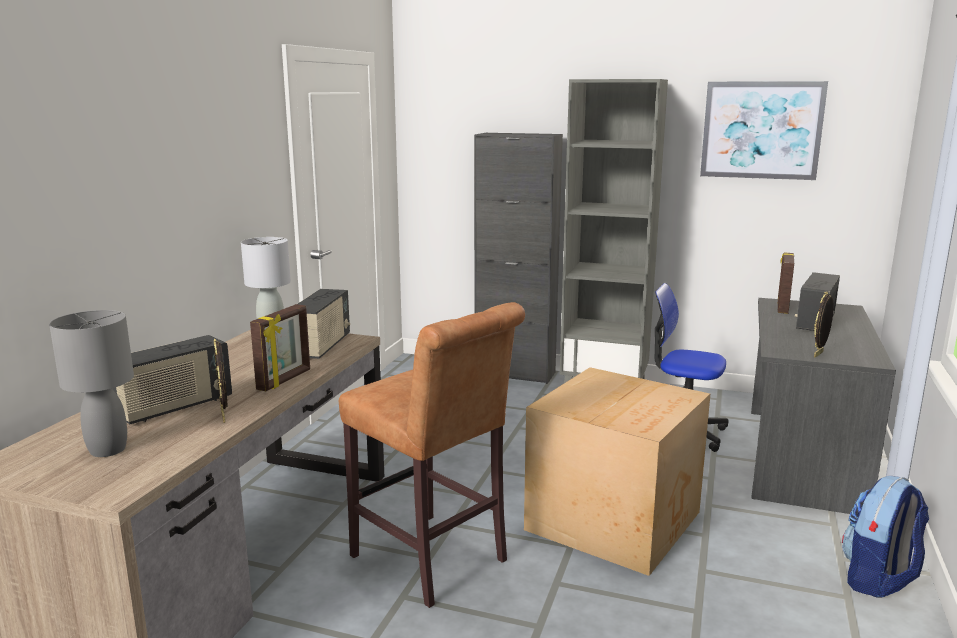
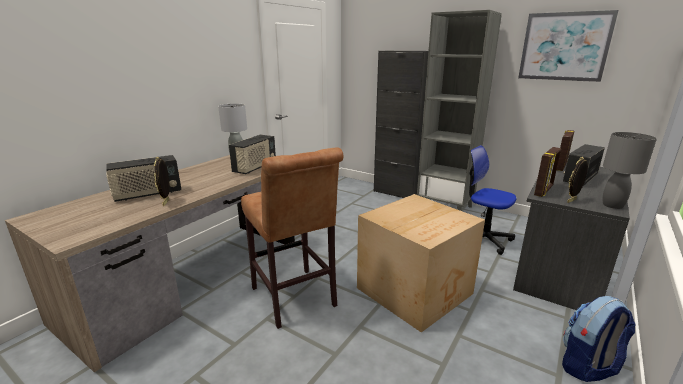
camera: 15 degrees right, 5 degrees up
grey table lamp [49,310,134,457] -> grey table lamp moved to [603,132,657,209]
picture frame [250,304,310,391] -> picture frame moved to [534,147,561,197]

